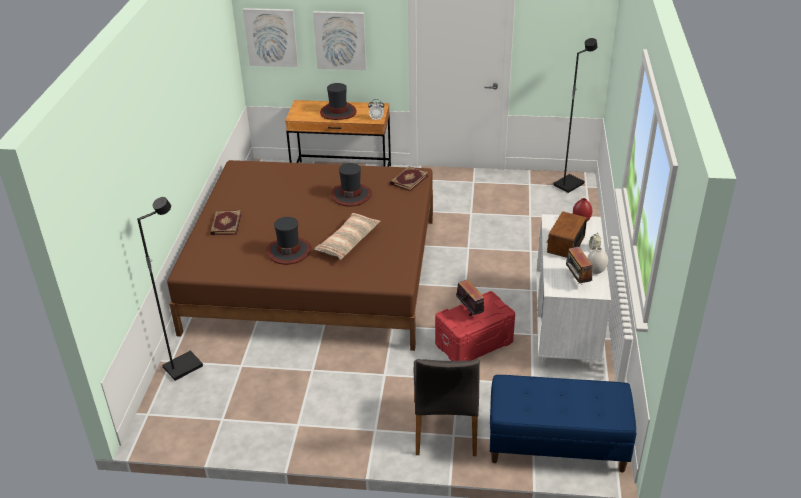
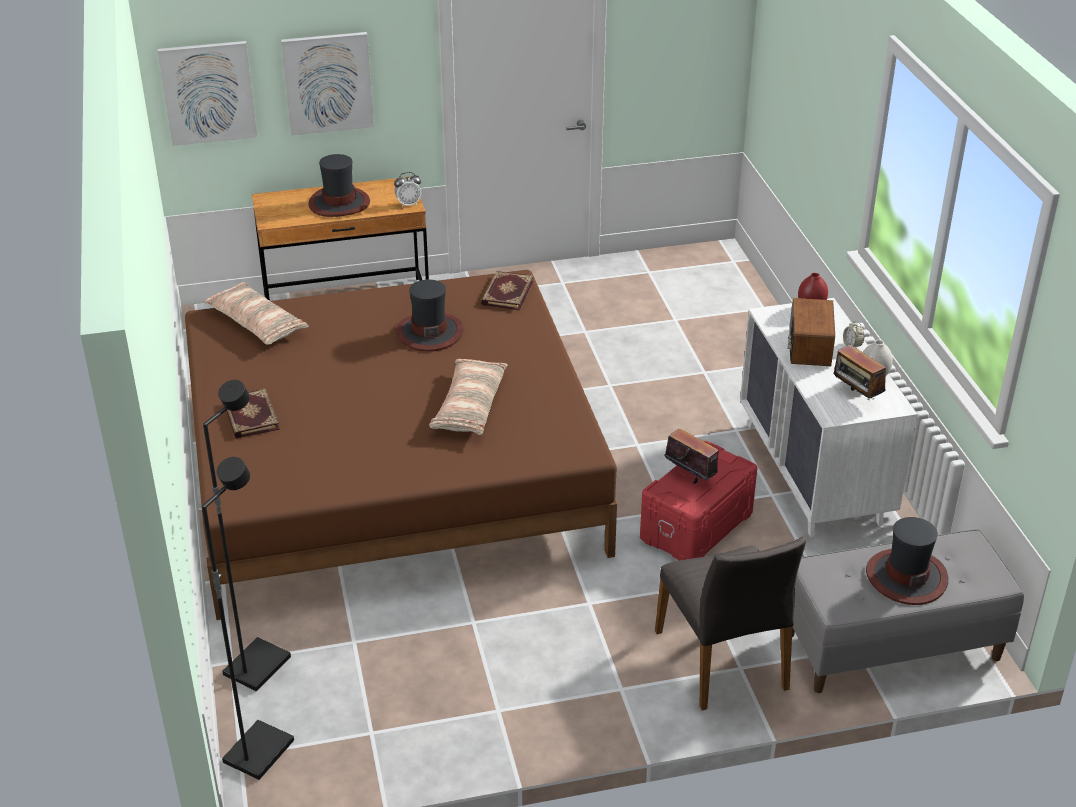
camera: 20 degrees left, 0 degrees up
hat [266,217,311,265] -> hat moved to [866,517,948,605]
blue bench [490,375,636,473] -> grey bench [792,529,1024,693]
black floor lamp [553,38,598,193] -> black floor lamp moved to [201,457,294,780]
none -> pillow [204,282,308,345]

